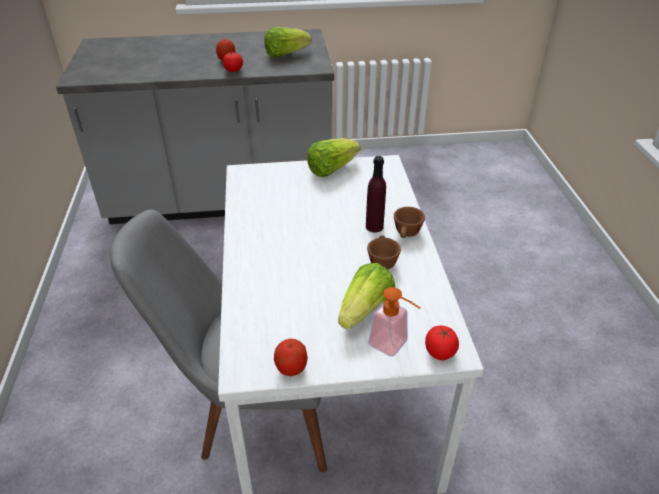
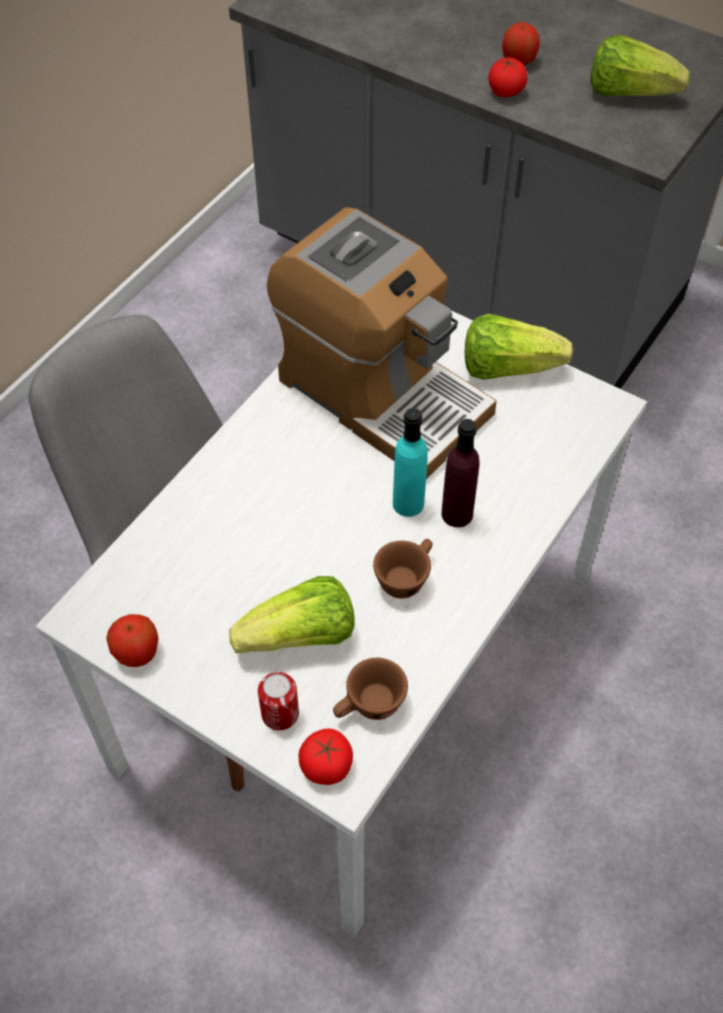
camera: 40 degrees right, 15 degrees up
soap dispenser [368,287,421,357] -> can [258,672,299,730]
brown cup [394,207,425,238] -> brown cup moved to [333,658,408,720]
none -> coffee machine [267,207,497,479]
none -> turquoise bottle [393,408,428,517]

